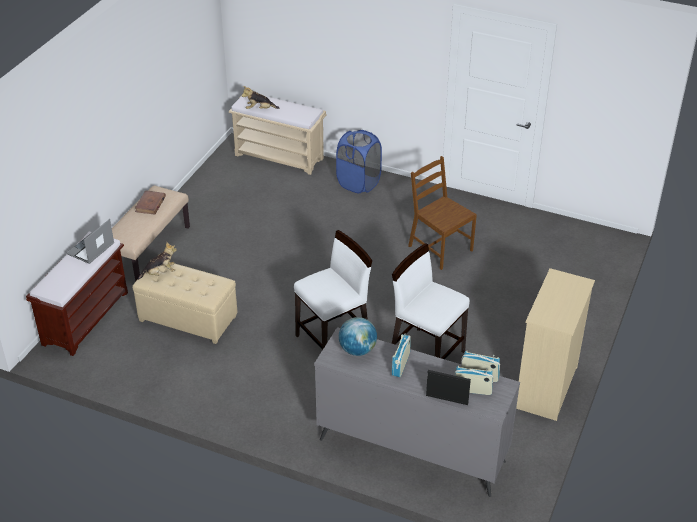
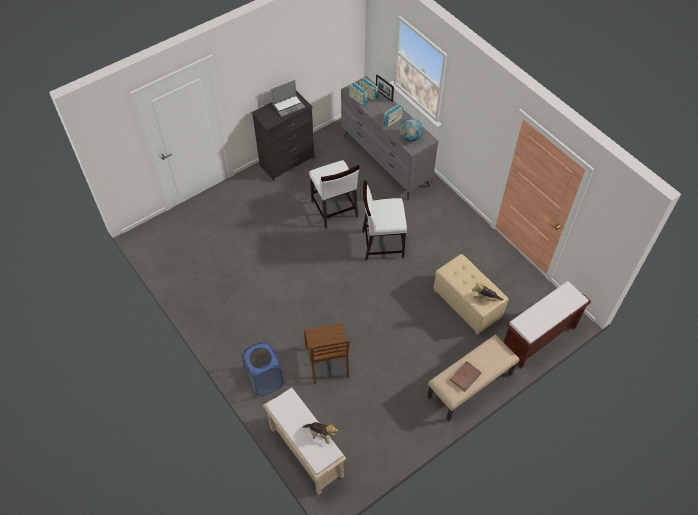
camera: 150 degrees left, 15 degrees up
laptop [67,219,114,264] -> laptop moved to [271,80,305,117]
brown chair [408,156,477,270] -> brown chair moved to [304,323,350,384]
beige dresser [516,268,595,421] -> black dresser [251,91,314,181]

